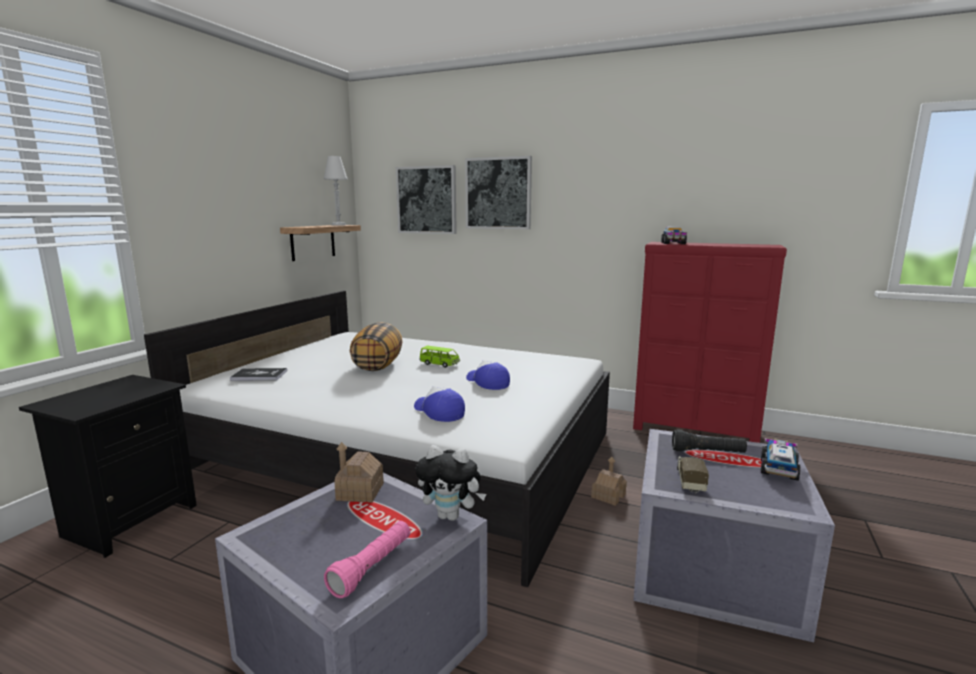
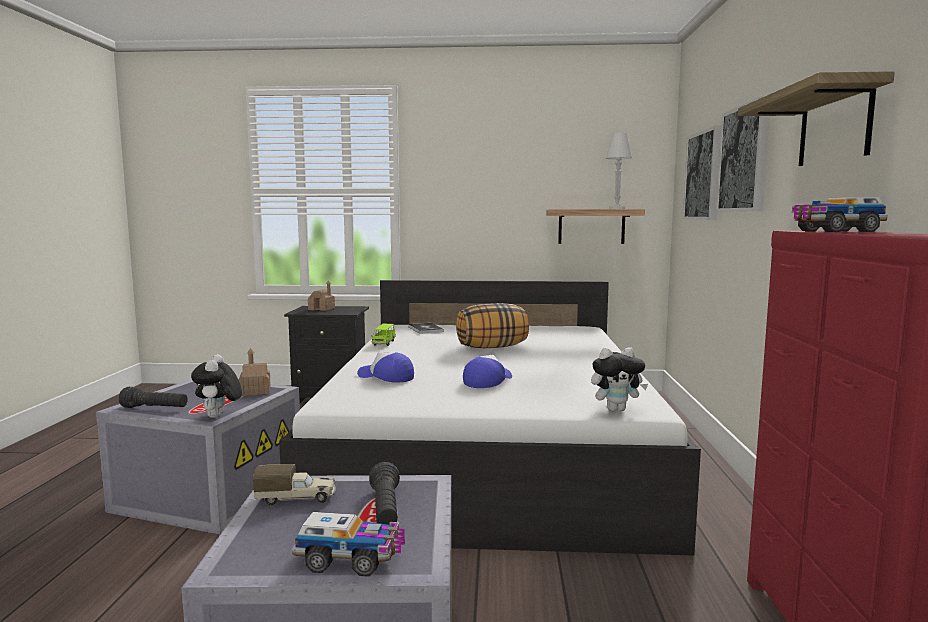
camera: 70 degrees right, 5 degrees down
pink flashlight [324,521,410,598] -> black flashlight [119,387,188,408]
cap [414,386,465,422] -> cap turned 90 degrees counterclockwise [357,352,414,382]
green toy car [419,346,460,368] -> green toy car moved to [371,324,396,346]
toy house [591,457,627,506] -> toy house moved to [308,280,335,311]
none -> plush toy [591,347,648,411]
none -> shelf [738,71,895,166]

